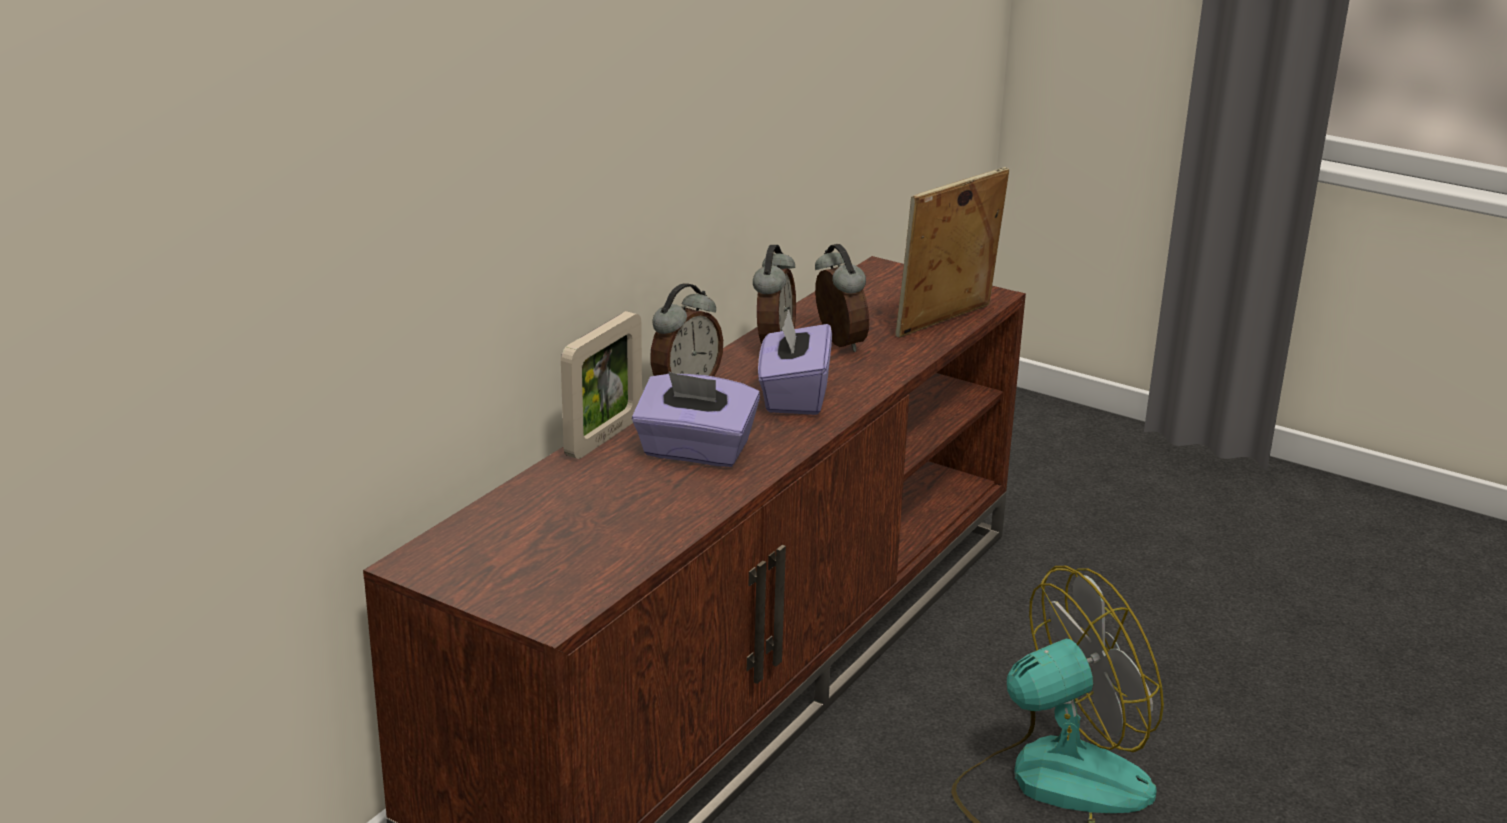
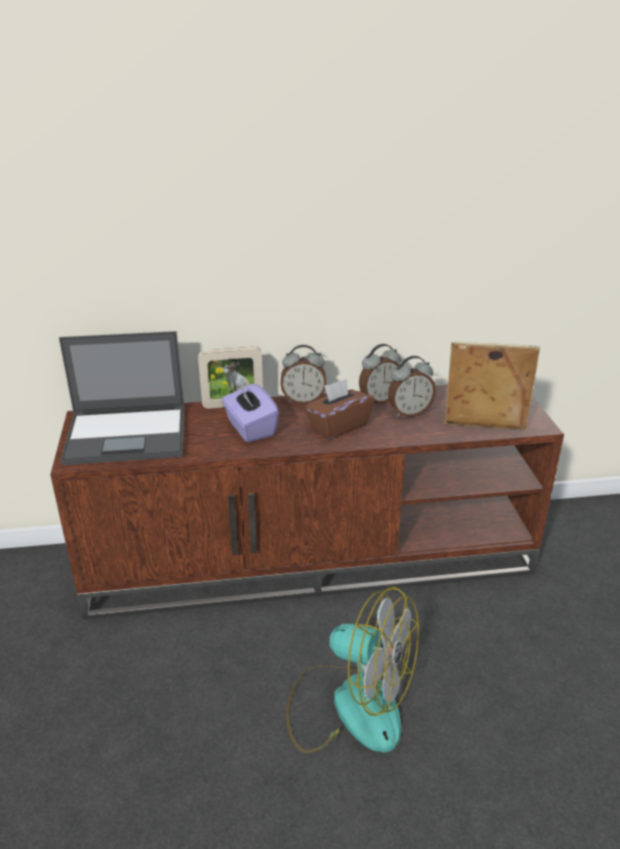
camera: 50 degrees right, 5 degrees up
purple tissue box [758,309,832,415] -> brown tissue box [304,379,374,439]
alarm clock [815,244,869,352] -> alarm clock turned 45 degrees clockwise [388,356,436,417]
none -> laptop [59,331,185,465]

